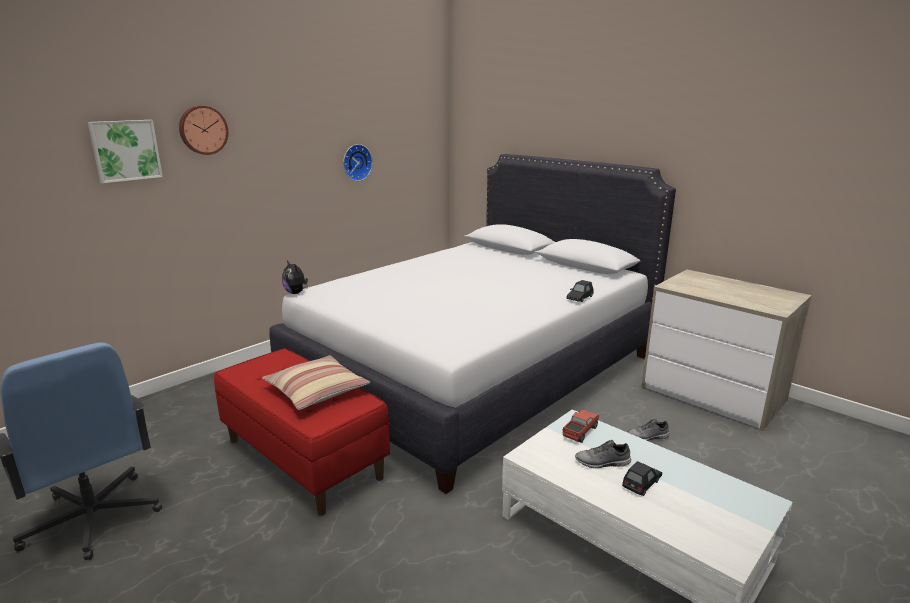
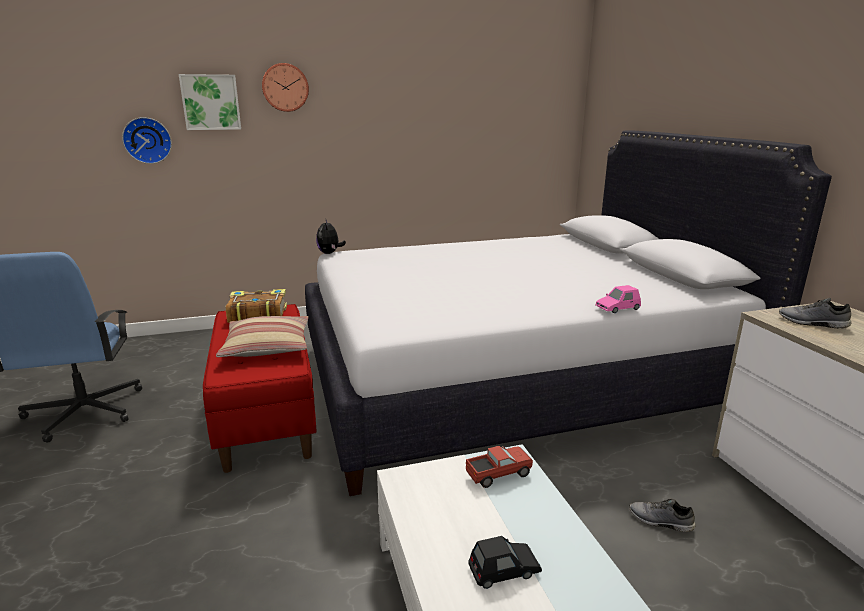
camera: 30 degrees right, 0 degrees up
wall clock [343,144,373,181] -> wall clock moved to [122,117,172,164]
black toy car [567,280,593,302] -> pink toy car [595,285,641,313]
grey shoe [575,440,631,468] -> grey shoe moved to [779,298,851,328]
none -> book [226,289,287,323]

